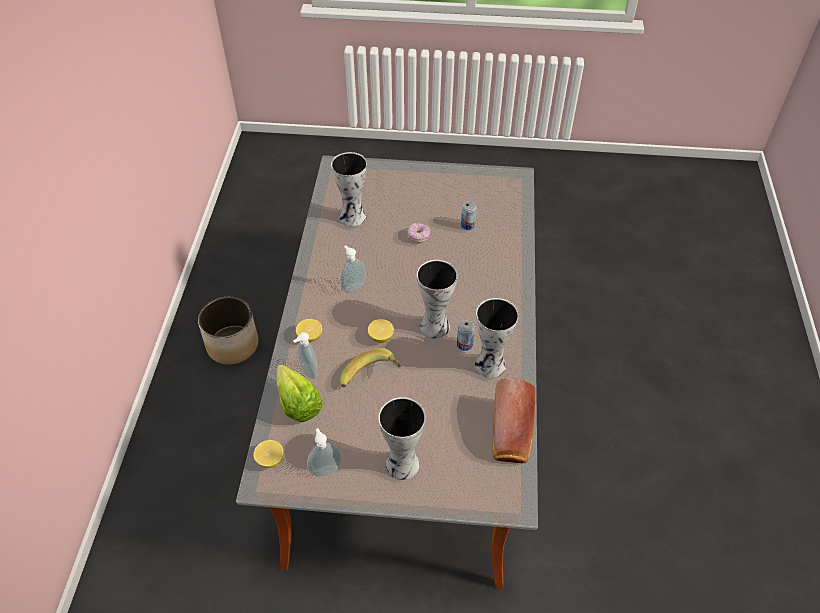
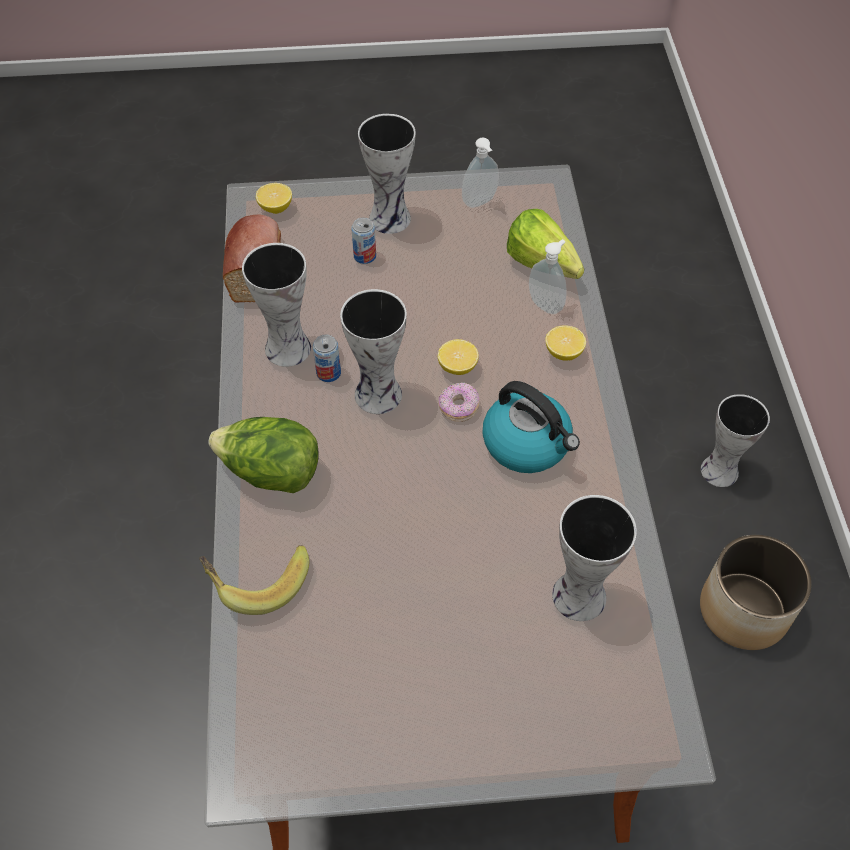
camera: 170 degrees right, 5 degrees up
lemon [253,440,284,468] -> lemon moved to [256,183,292,214]
soap dispenser [340,246,366,293] -> kettle [482,381,580,473]
banana [340,348,401,388] -> banana moved to [199,545,310,615]
donut [407,222,430,242] -> donut moved to [438,383,479,422]
can [461,201,477,230] -> can moved to [351,218,376,264]
none -> lettuce [208,417,319,493]
none -> vase [701,394,770,487]

